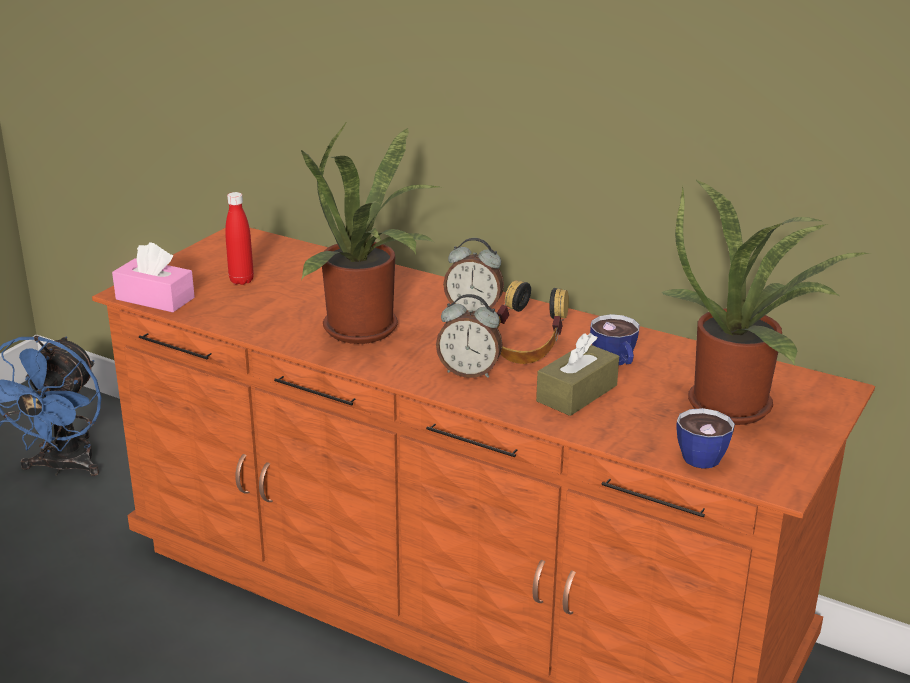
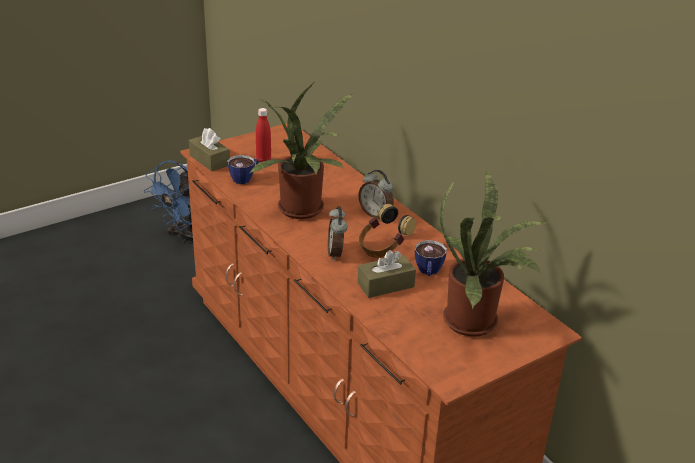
camera: 25 degrees right, 5 degrees up
pink tissue box [112,242,195,312] -> brown tissue box [189,128,230,171]
alarm clock [436,294,503,378] -> alarm clock turned 45 degrees clockwise [328,207,347,261]
cup [676,408,735,469] -> cup moved to [227,155,259,184]

